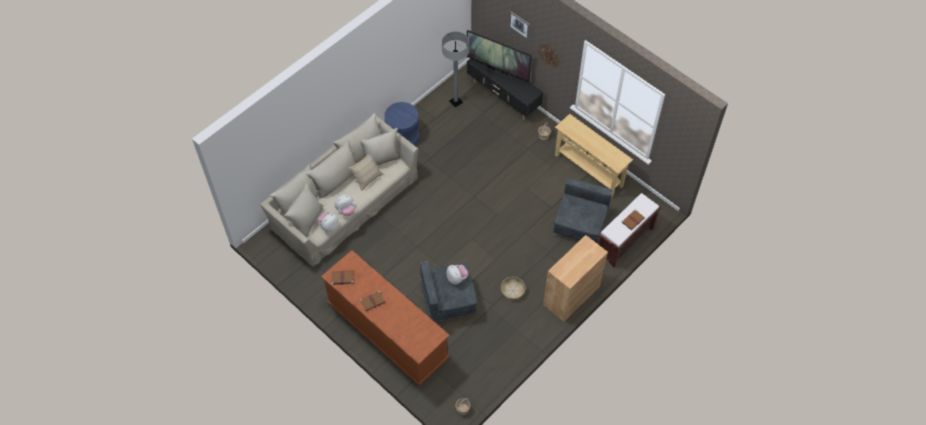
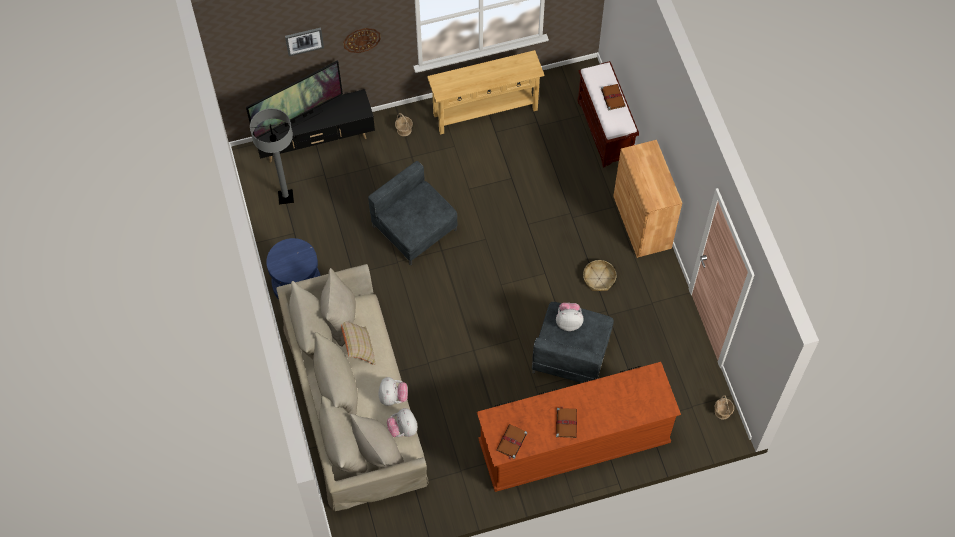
camera: 60 degrees left, 5 degrees up
grey armchair [553,178,612,244] -> grey armchair moved to [368,161,458,266]

